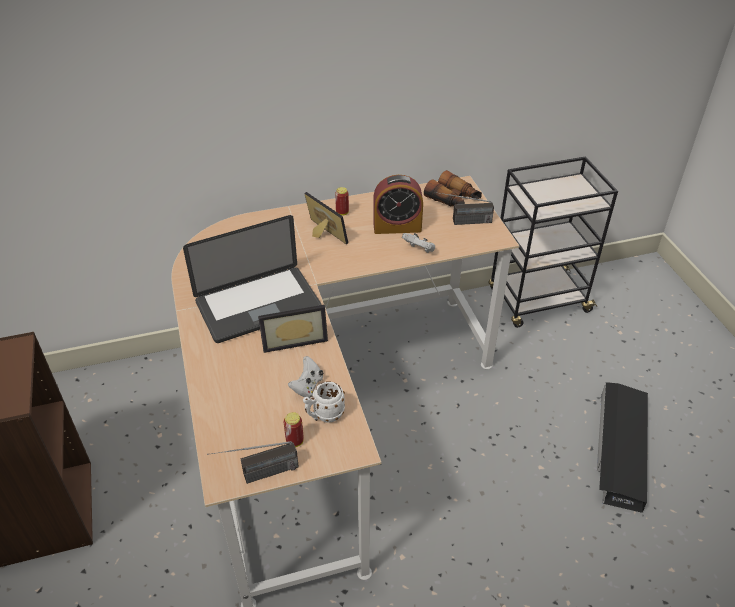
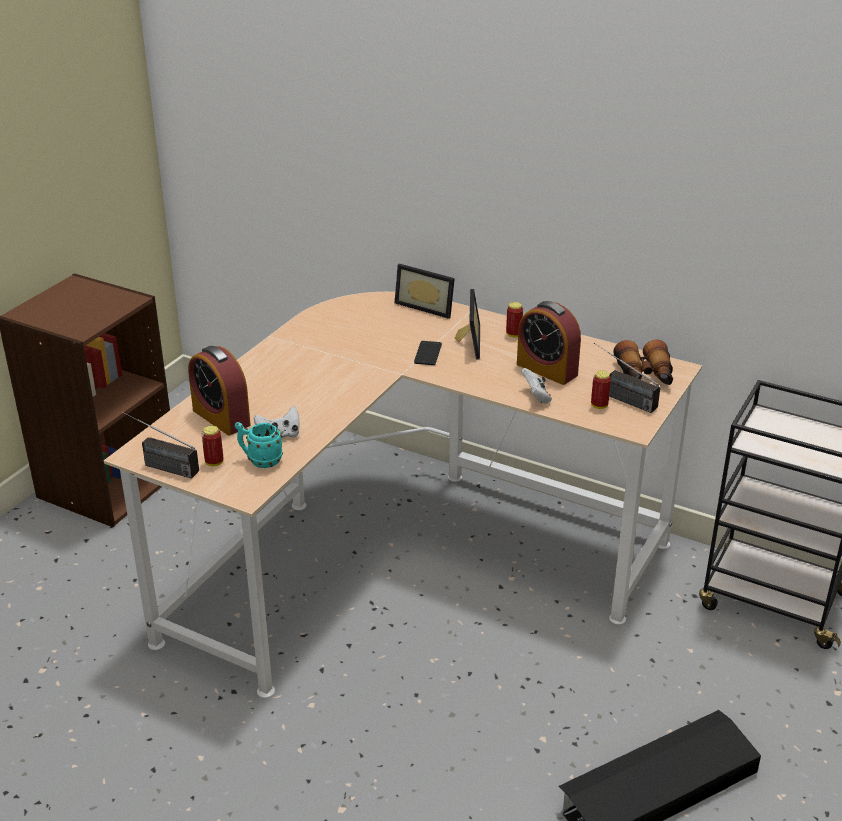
camera: 45 degrees right, 10 degrees down
laptop [183,215,322,343] -> none
picture frame [258,305,328,353] -> picture frame moved to [394,264,455,319]
white mug [303,381,345,423] -> turquoise mug [235,422,283,468]
none -> alarm clock [188,346,251,435]
none -> phone [414,341,442,365]
none -> can [591,370,611,409]

